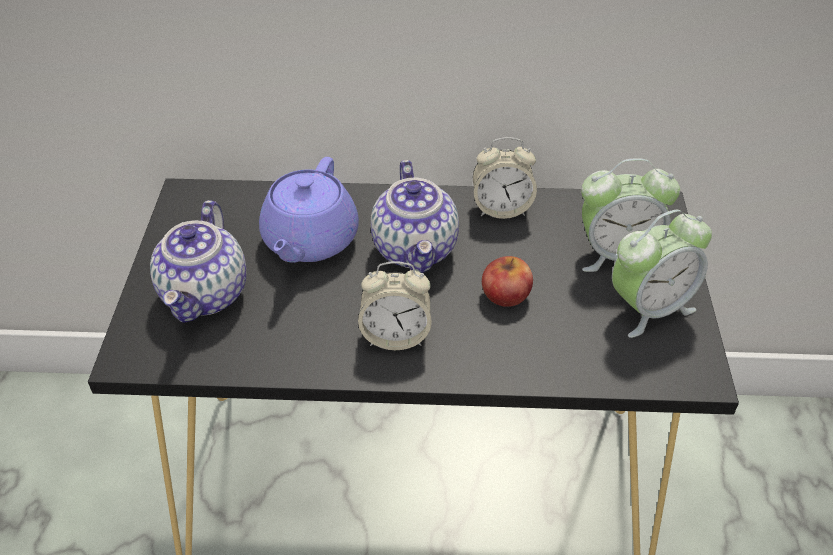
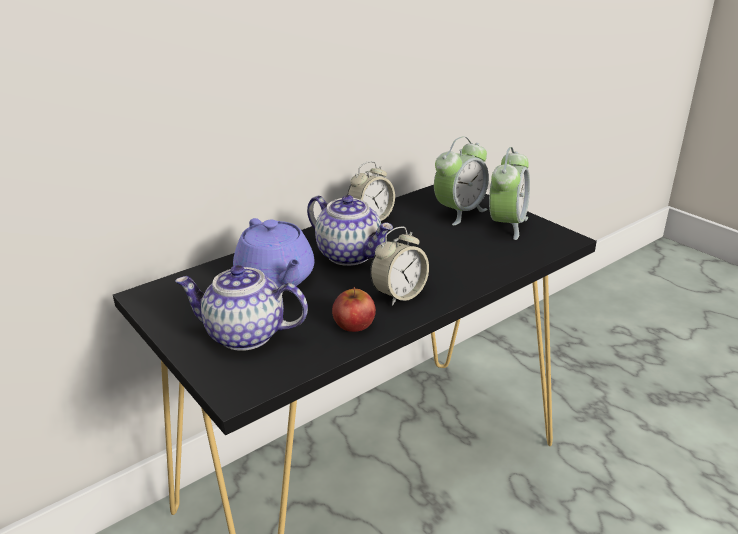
camera: 40 degrees left, 15 degrees down
teapot [150,200,247,323] -> teapot turned 135 degrees clockwise [175,265,308,351]
apple [482,256,533,307] -> apple moved to [332,287,376,332]

